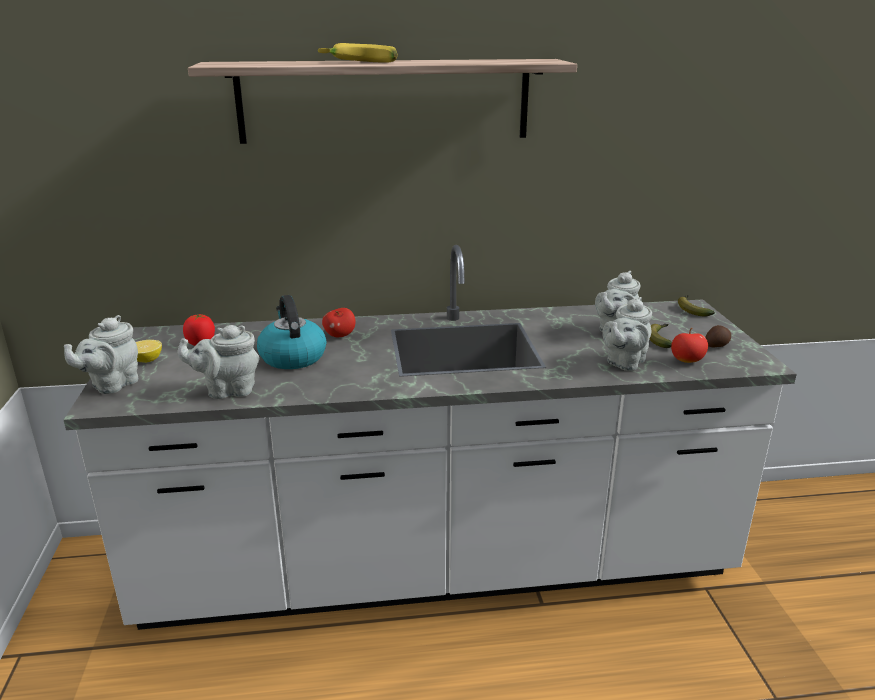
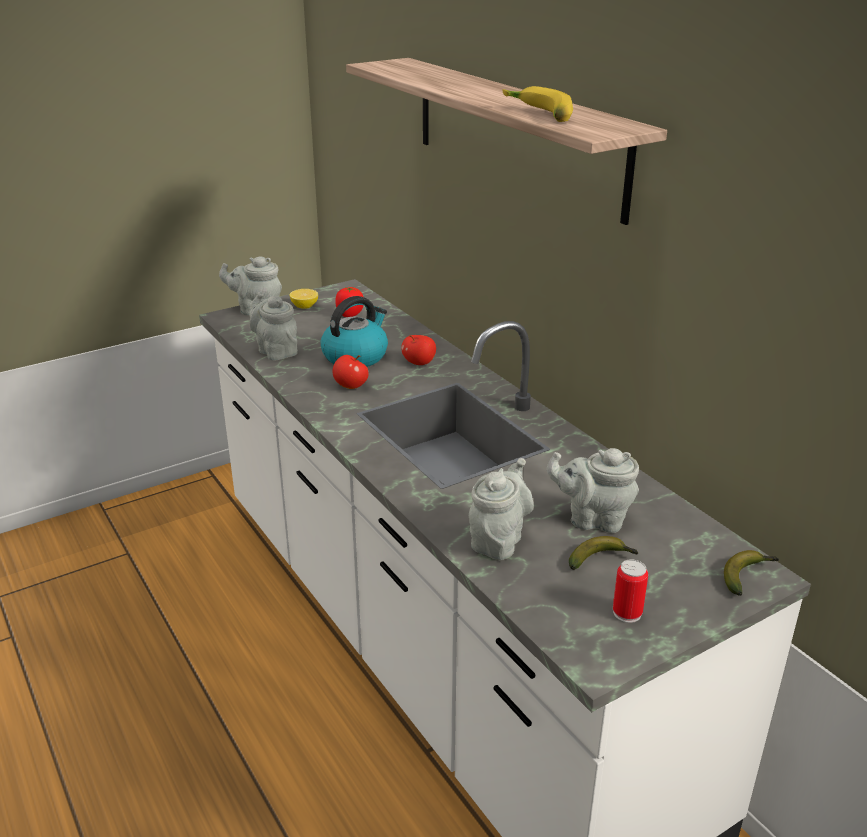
camera: 65 degrees right, 5 degrees up
banana [318,43,397,63] -> banana moved to [502,86,573,122]
grey teapot [602,297,652,371] -> grey teapot turned 105 degrees clockwise [469,458,534,560]
apple [671,328,708,363] -> apple moved to [332,355,369,389]
potato [705,325,731,347] -> can [613,559,648,623]

